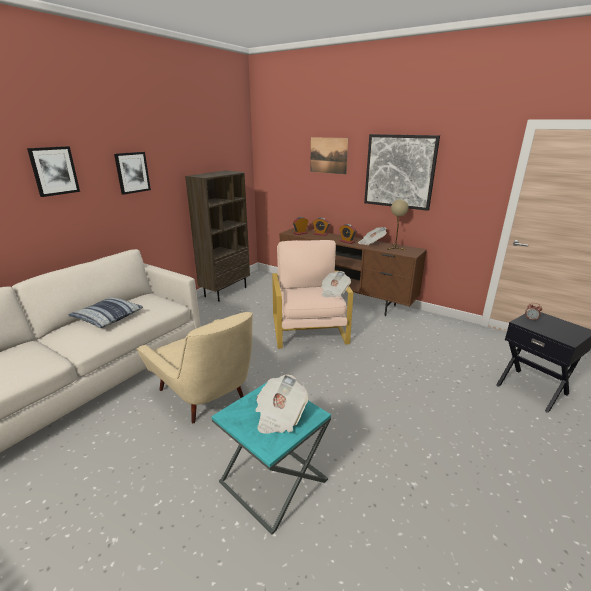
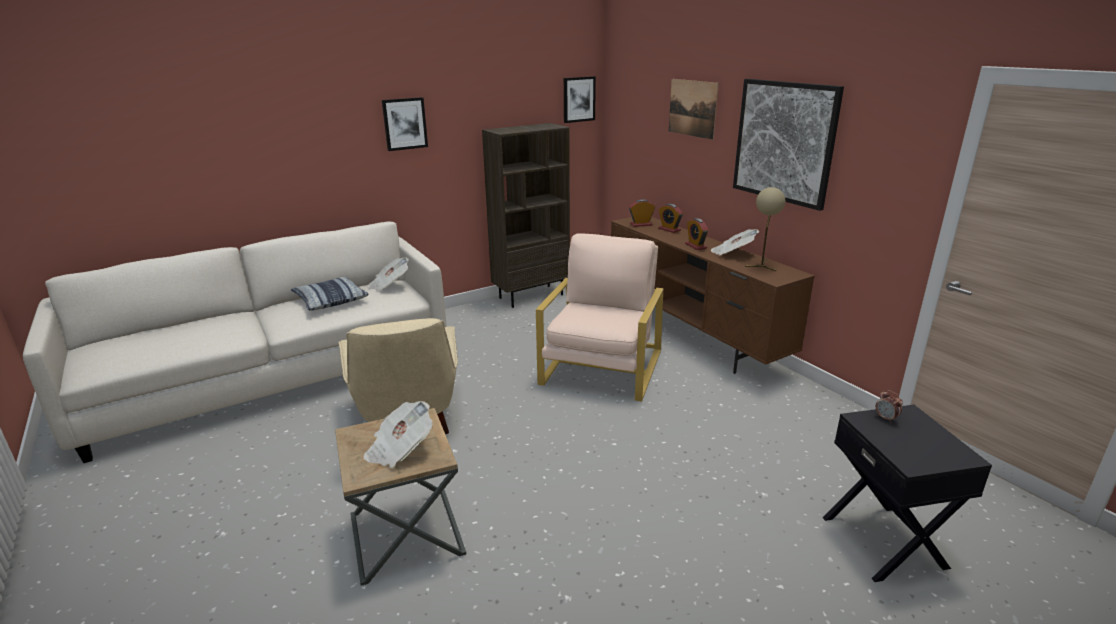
camera: 25 degrees right, 0 degrees up
picture [27,146,80,197] -> picture moved to [564,76,596,123]
turquoise side table [212,383,331,534] -> brown side table [335,408,466,586]
newspaper [321,271,351,297] -> newspaper moved to [367,257,409,291]

